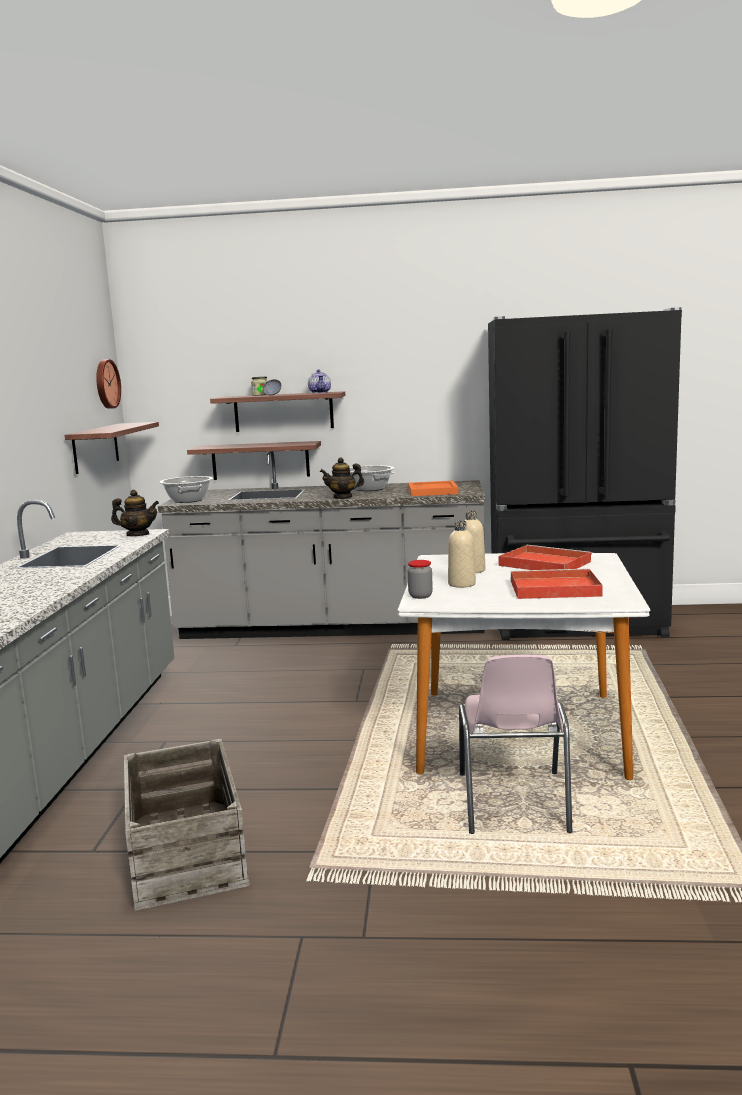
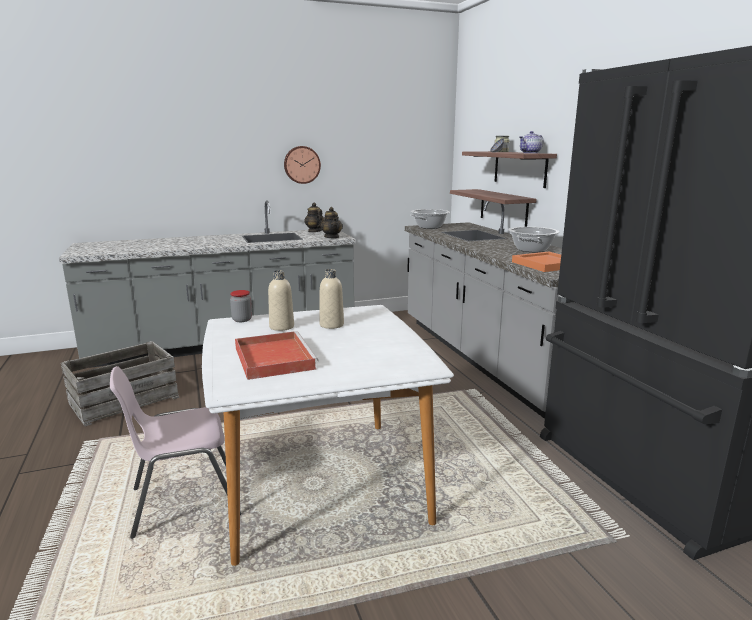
camera: 65 degrees right, 5 degrees up
shelf [65,422,159,474] -> none
wall clock [96,359,121,409] -> wall clock moved to [284,146,321,184]
teapot [320,457,364,499] -> teapot moved to [304,202,325,232]
red tray [498,545,592,570] -> none

